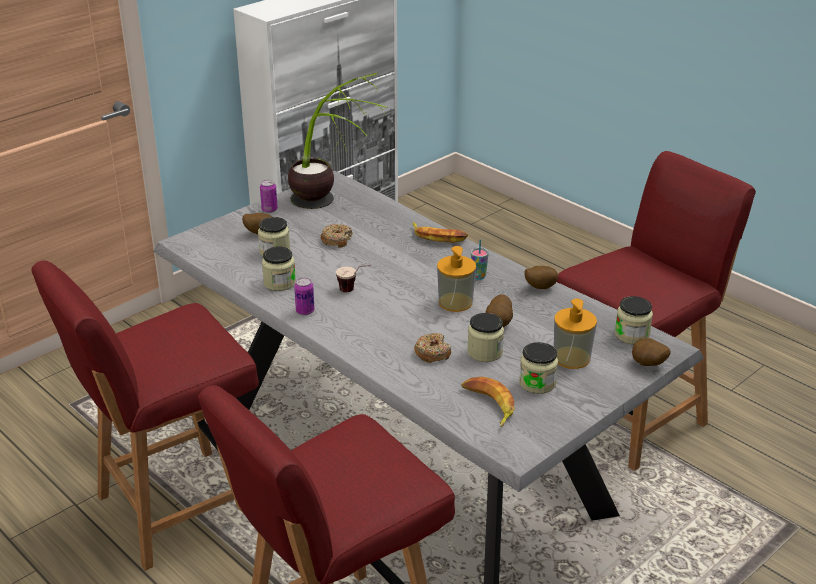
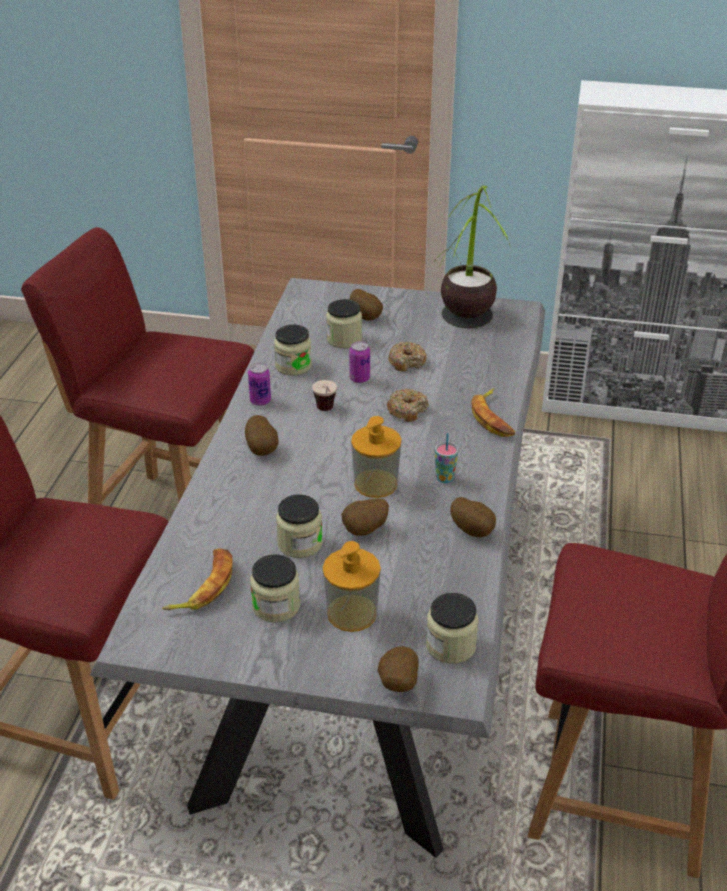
camera: 55 degrees right, 5 degrees up
can [260,180,278,213] -> can moved to [349,341,370,383]
donut [414,333,451,363] -> donut moved to [387,389,429,422]
none -> potato [245,415,279,456]

